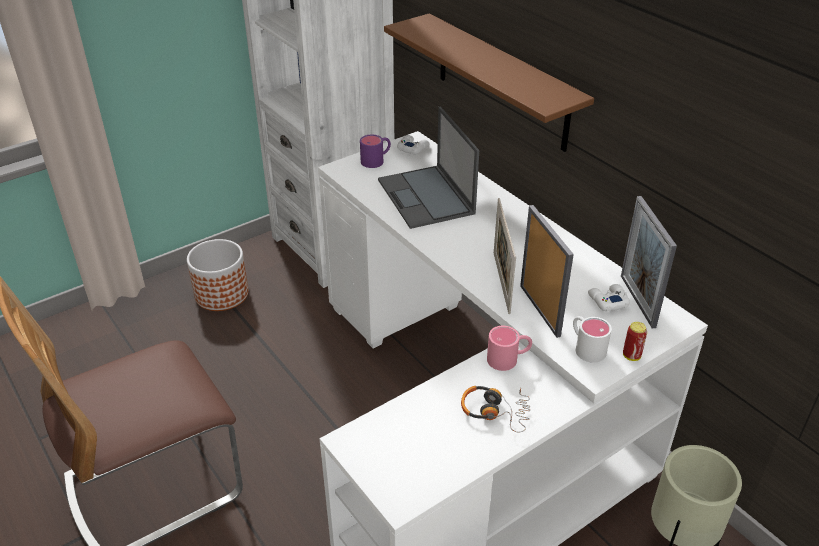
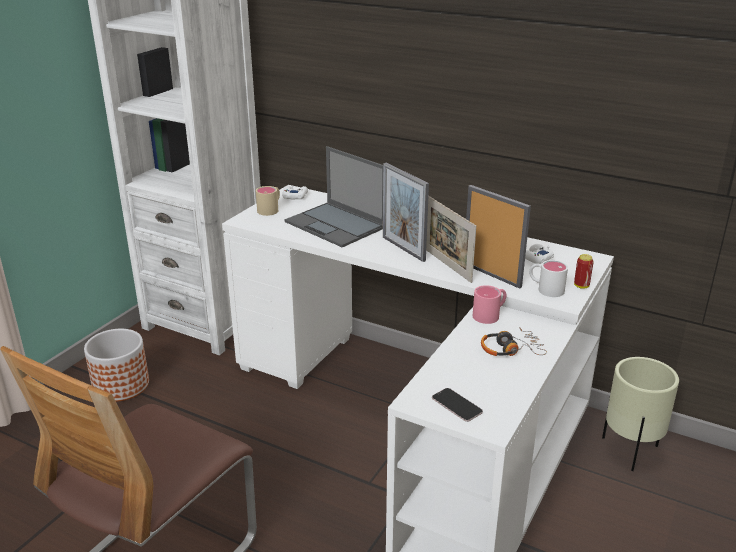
camera: 25 degrees left, 10 degrees down
purple mug [360,135,391,168] -> beige mug [256,186,280,216]
brown shelf [384,14,594,152] -> none
picture frame [621,196,677,329] -> picture frame moved to [383,163,429,262]
none -> phone [432,388,483,422]

